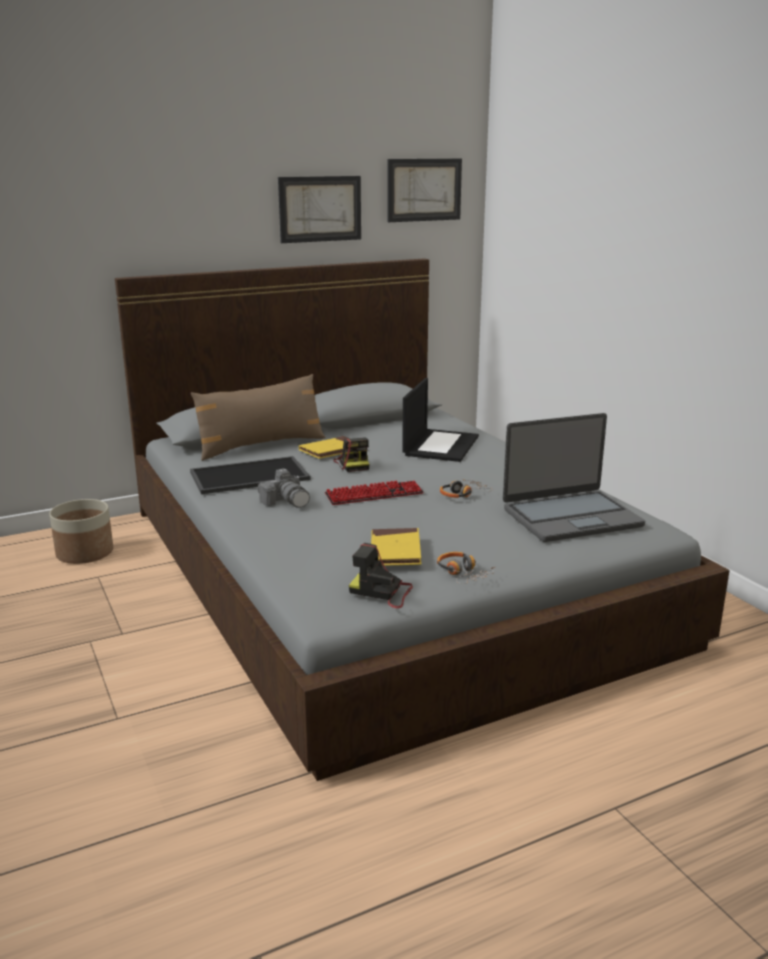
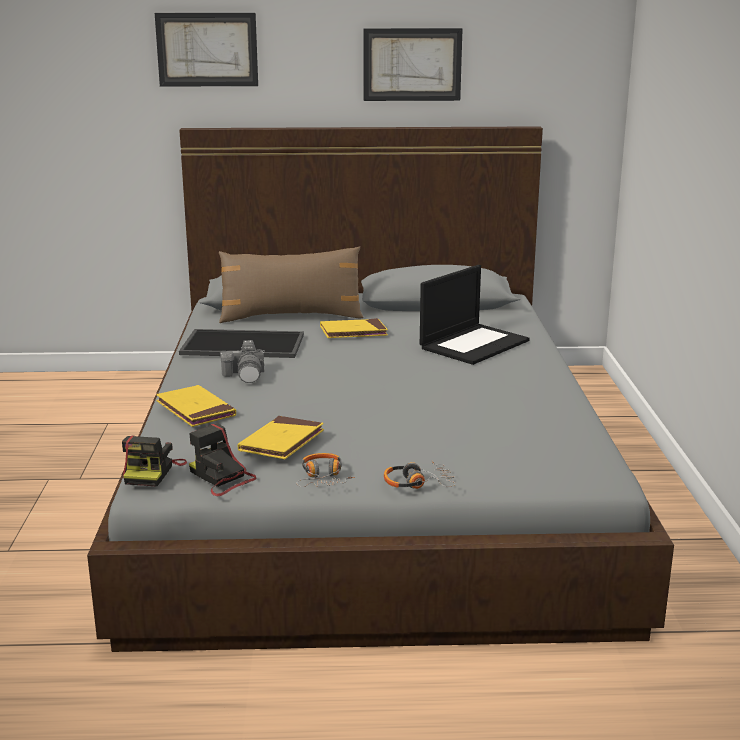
camera: 25 degrees right, 0 degrees up
planter [49,499,113,564] -> none
keyboard [325,480,424,505] -> none
camera [333,437,369,472] -> camera moved to [122,435,187,486]
picture [387,159,462,222] -> picture moved to [155,13,258,87]
headphones [440,479,493,498] -> headphones moved to [384,461,456,489]
laptop [503,413,645,542] -> none
none -> yellow book [156,385,236,427]

